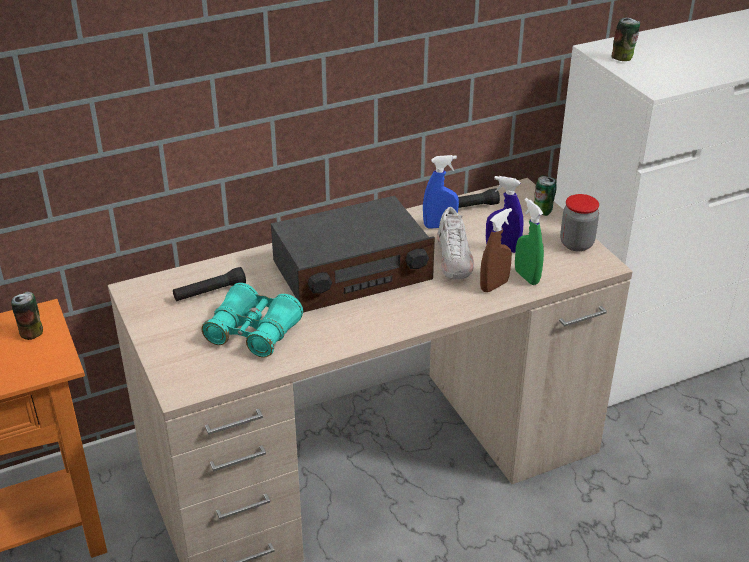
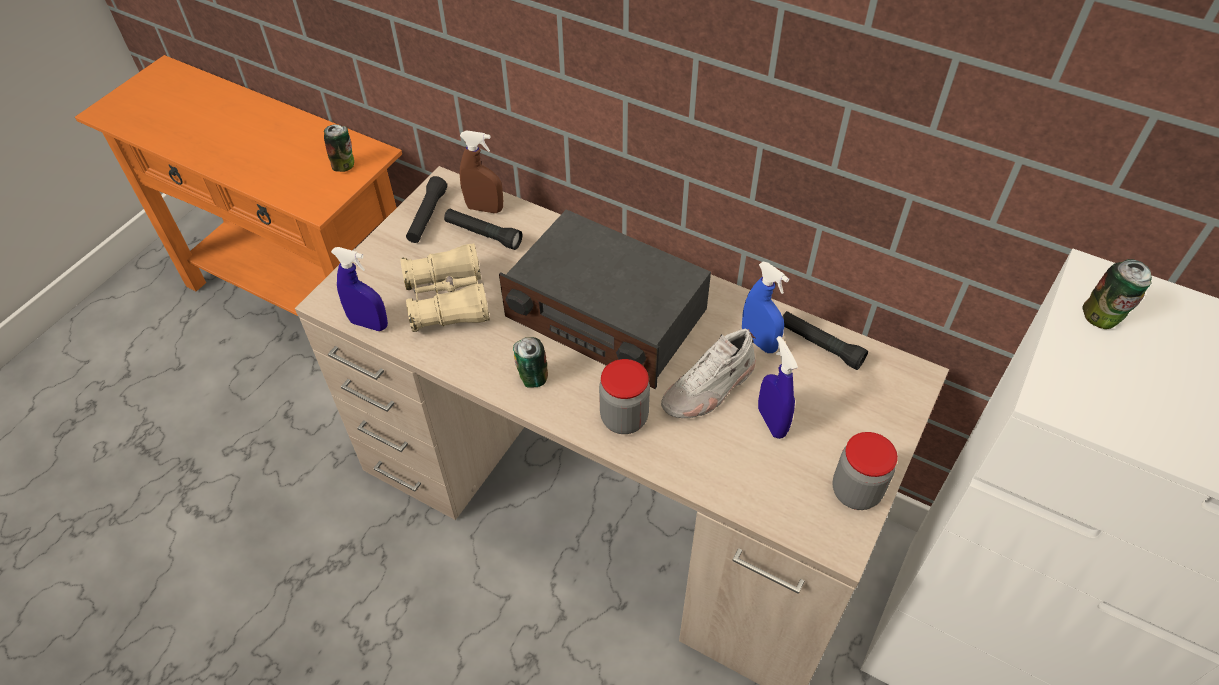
camera: 55 degrees right, 15 degrees up
turquoise binoculars [202,283,303,358] -> beige binoculars [400,243,490,332]
brown spray bottle [480,208,512,292] -> brown spray bottle moved to [460,130,503,213]
green spray bottle [515,198,544,285] -> none
can [534,175,557,216] -> can moved to [513,337,548,388]
none -> blue spray bottle [331,247,388,331]
none -> black flashlight [406,176,447,243]
none -> jar [599,359,650,434]

